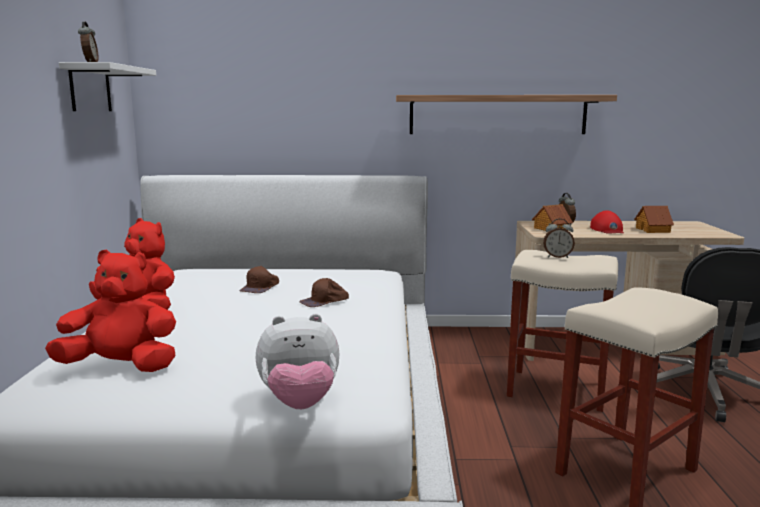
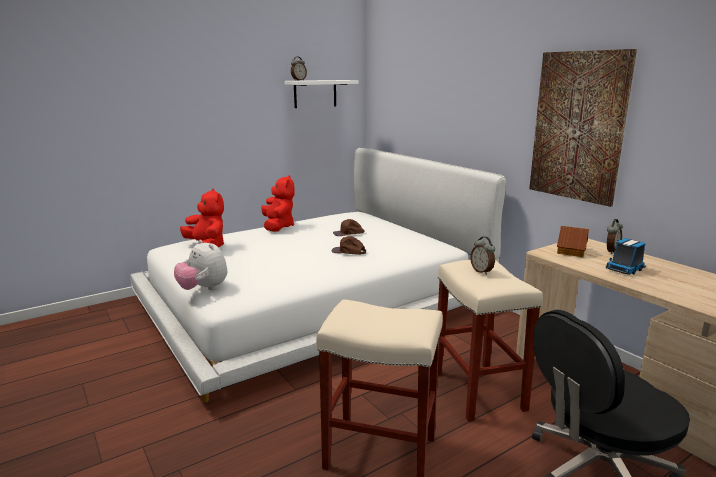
camera: 55 degrees right, 5 degrees up
shelf [396,95,617,134] -> picture [529,49,637,207]
red cap [590,210,624,234] -> toy truck [606,238,646,275]
toy house [634,206,674,233] -> none

